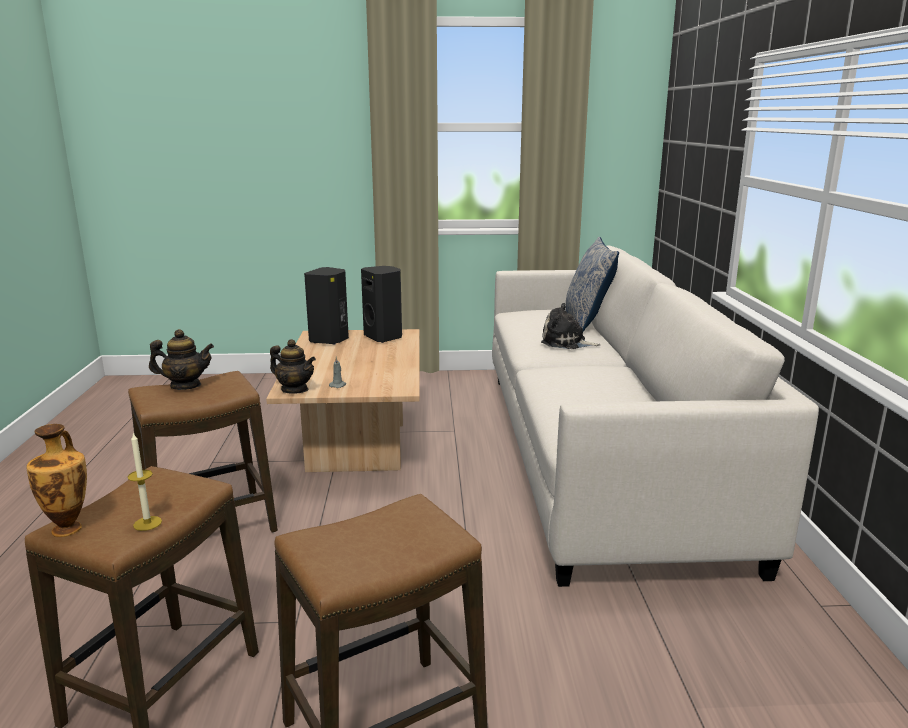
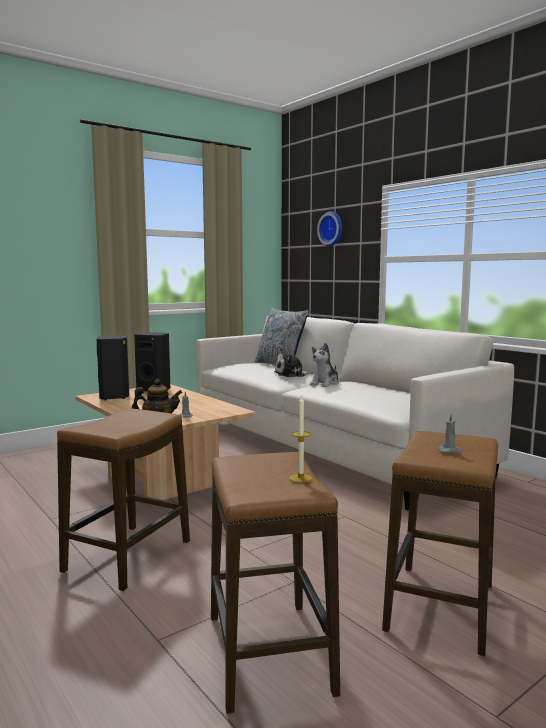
camera: 35 degrees left, 10 degrees down
vase [26,424,87,537] -> none
teapot [149,329,214,390] -> none
none -> plush toy [310,343,339,387]
none -> wall clock [317,211,342,247]
none -> grey candle [438,413,463,453]

